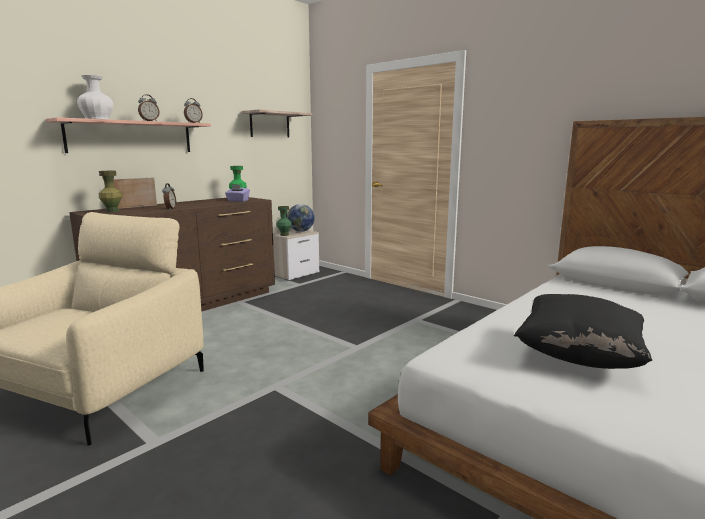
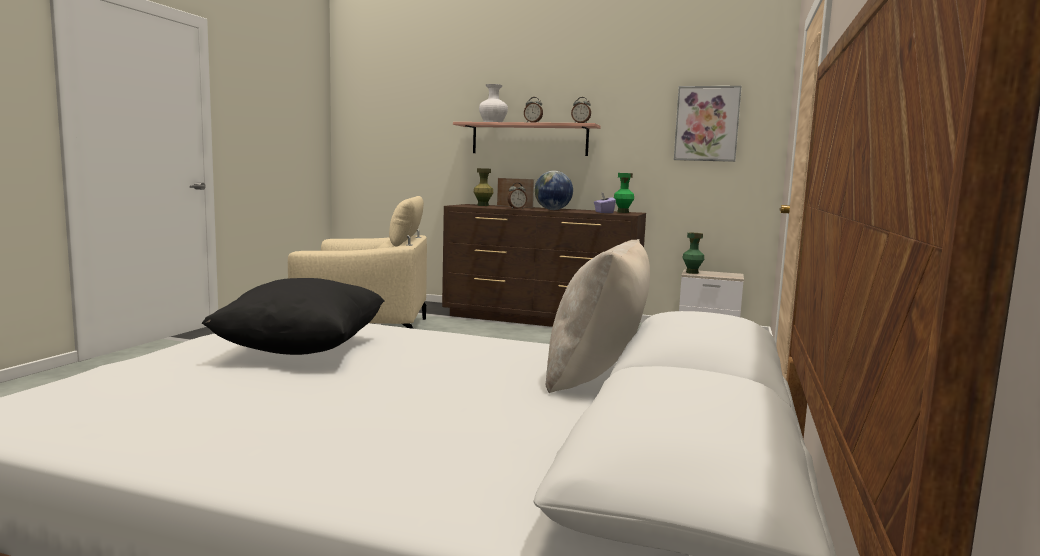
camera: 65 degrees right, 5 degrees down
shelf [242,109,313,138] -> picture [674,86,742,162]
globe [287,204,315,232] -> globe moved to [534,171,573,210]
none -> beige pillow [546,239,650,393]

